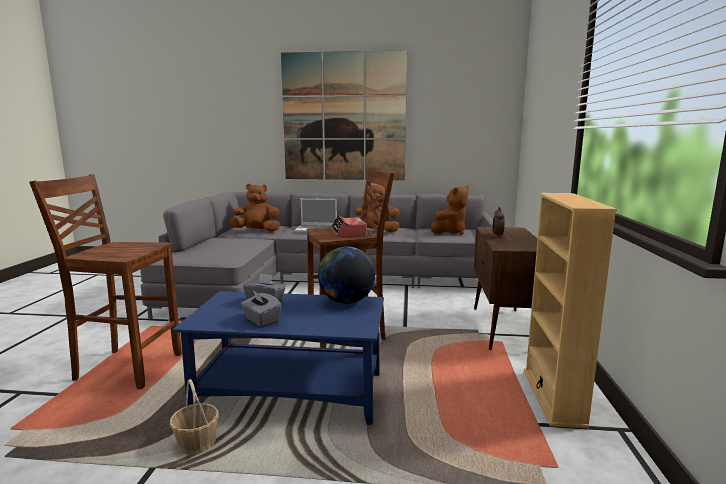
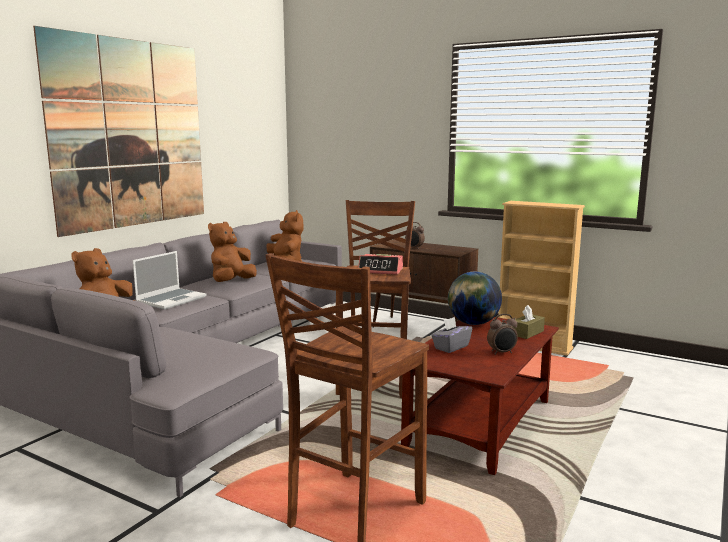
camera: 65 degrees left, 0 degrees up
basket [170,379,219,454] -> none
blue coffee table [172,291,384,425] -> brown coffee table [401,317,559,475]
grey tissue box [241,289,281,327] -> alarm clock [487,314,518,355]
none -> brown tissue box [512,305,545,339]

